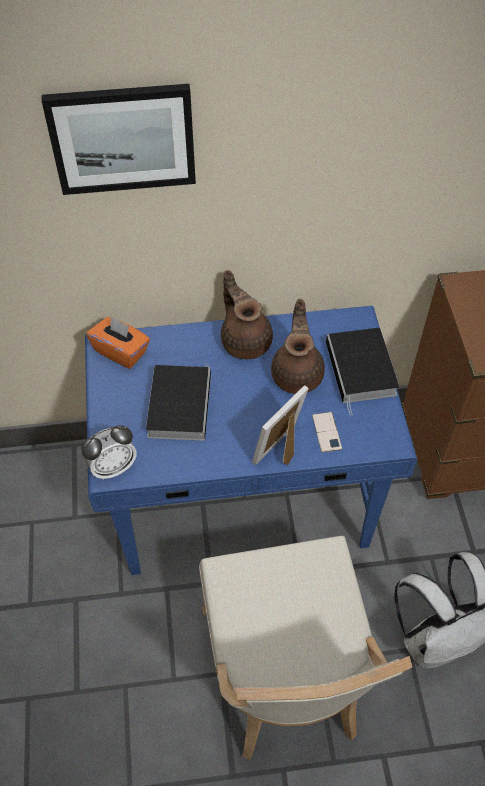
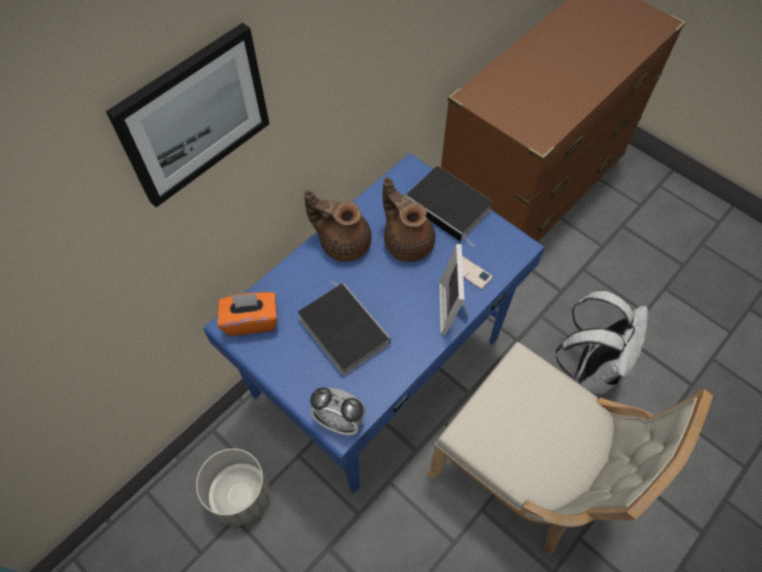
camera: 40 degrees left, 5 degrees up
alarm clock [81,425,137,480] -> alarm clock turned 90 degrees clockwise [310,387,366,435]
none -> grey planter [196,449,270,526]

